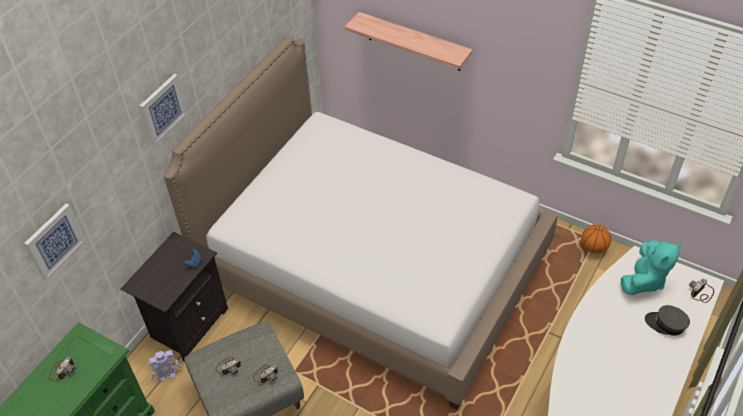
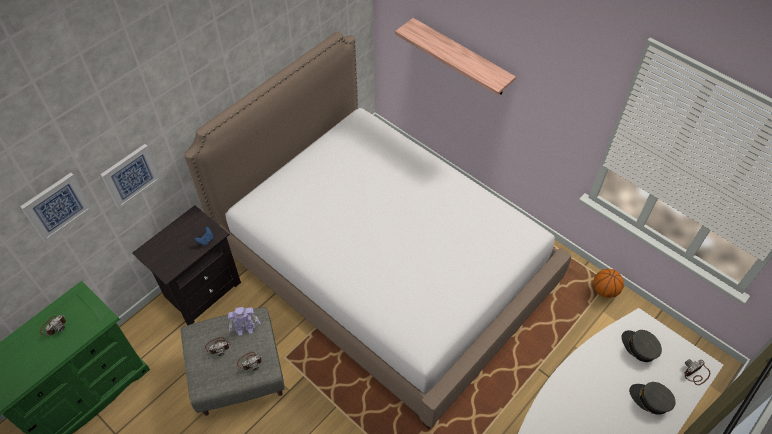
camera: 10 degrees right, 5 degrees up
picture [140,74,187,146] -> picture moved to [100,144,161,209]
toy robot [148,350,182,382] -> toy robot moved to [228,307,261,336]
turquoise plush toy [621,240,681,295] -> grey cap [622,330,662,362]

